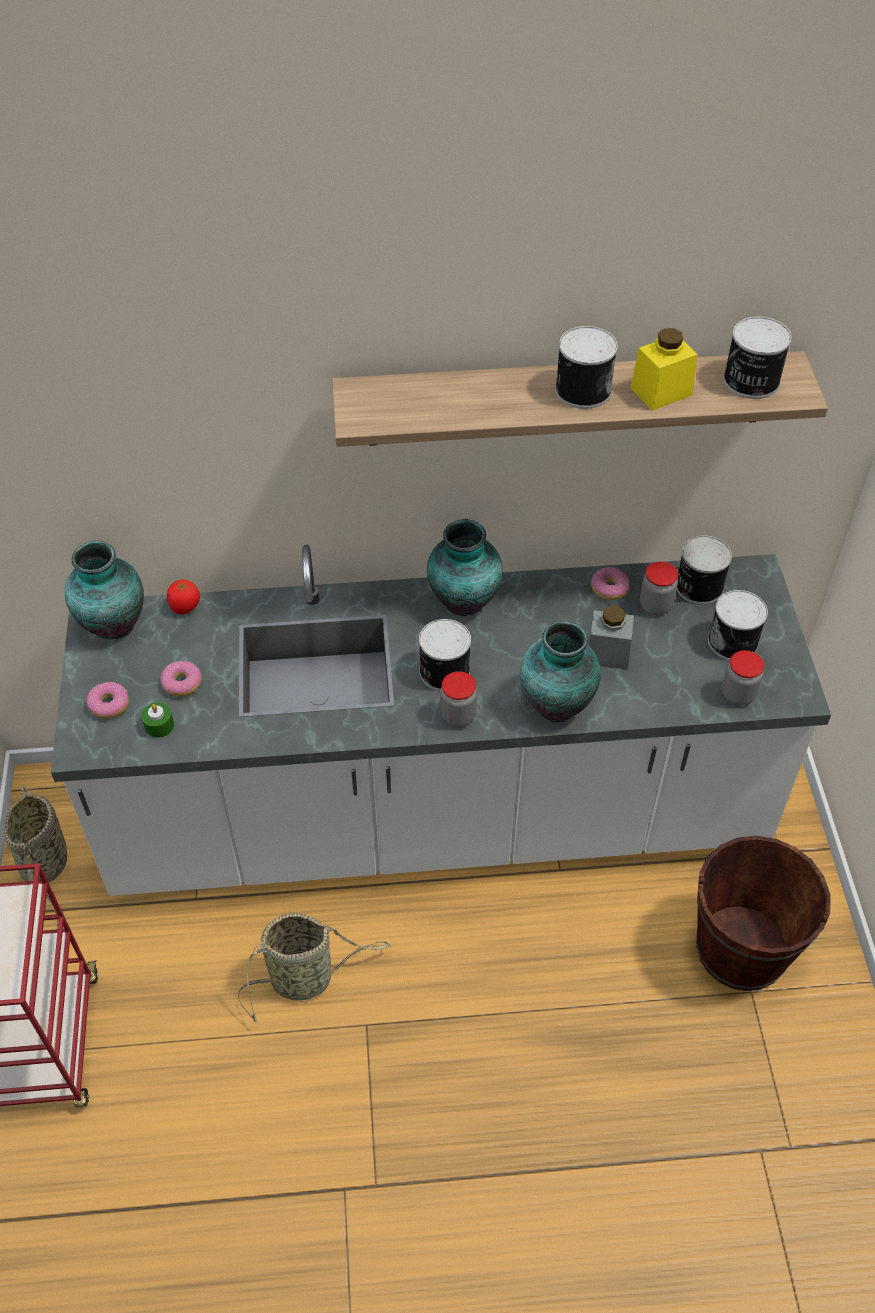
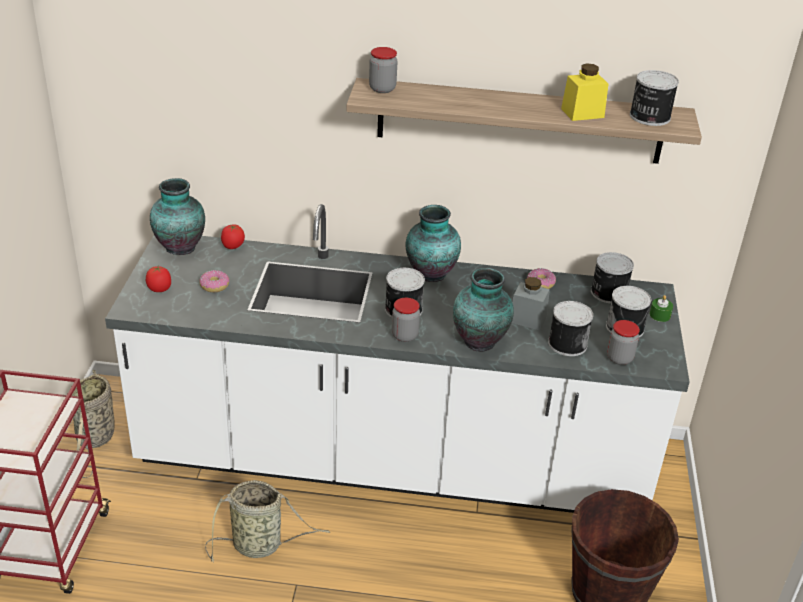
camera: 10 degrees right, 15 degrees down
donut [86,682,129,719] -> tomato [146,265,171,292]
green candle [141,702,174,738] -> green candle moved to [650,295,673,322]
can [555,326,618,409] -> can moved to [548,301,593,356]
jar [640,562,678,615] -> jar moved to [369,47,398,93]

